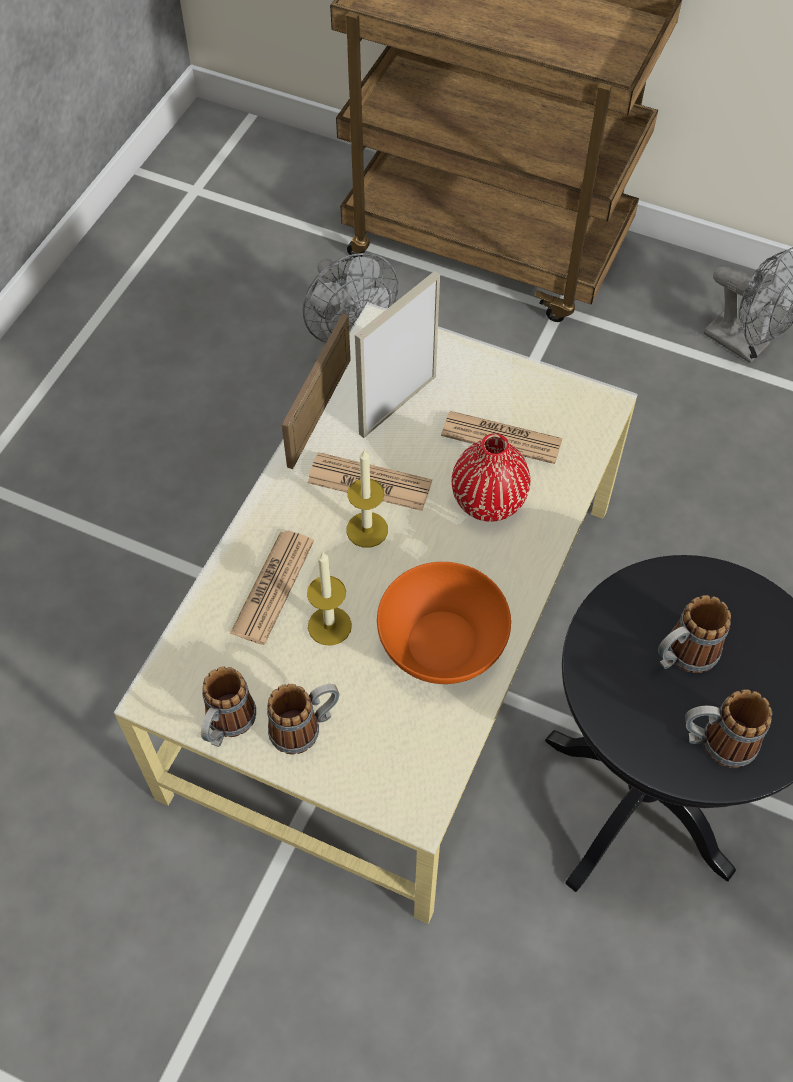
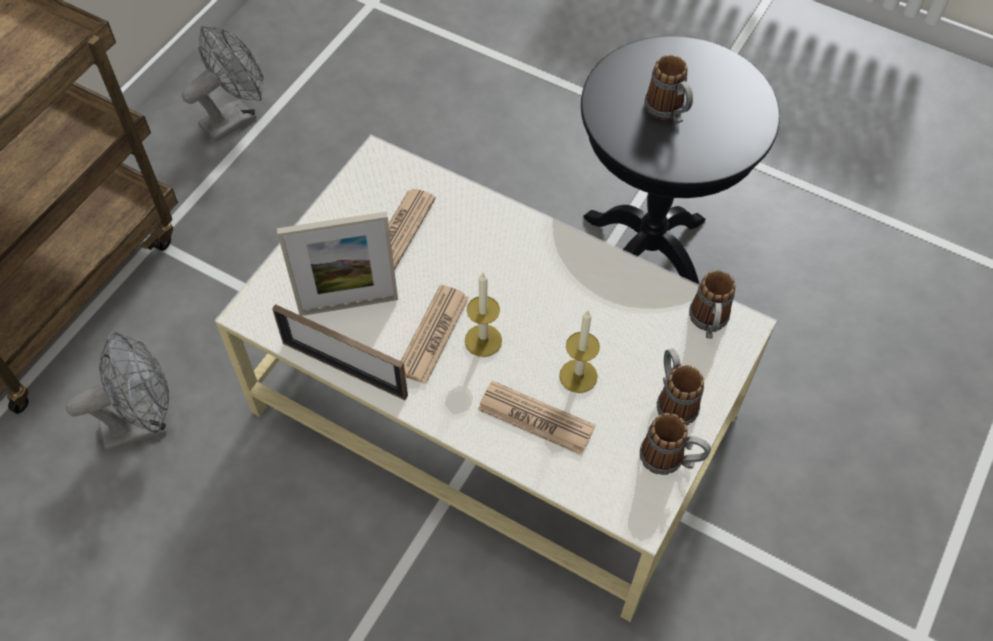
camera: 85 degrees left, 0 degrees up
picture frame [355,271,440,438] -> picture frame turned 60 degrees counterclockwise [277,211,398,316]
orange bowl [377,562,511,684] -> none
red vase [452,433,530,522] -> none
mug [685,689,772,768] -> mug moved to [689,270,736,339]

